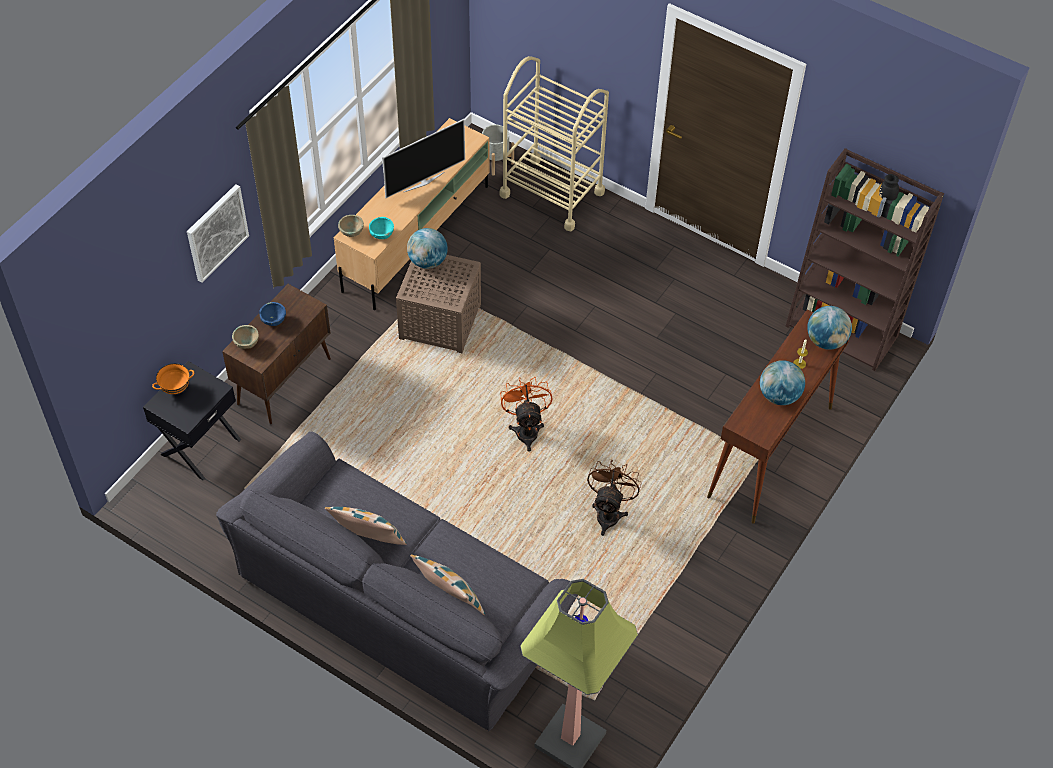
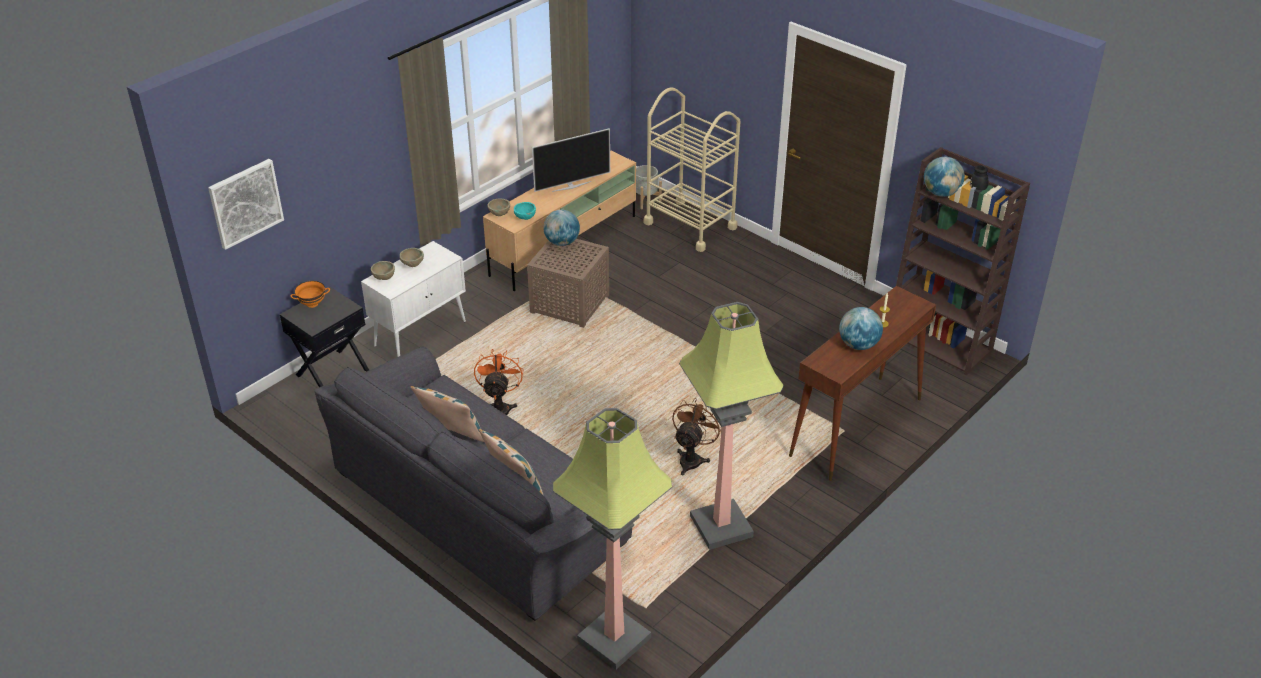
camera: 10 degrees right, 15 degrees down
picture [187,184,249,283] -> picture moved to [208,159,284,250]
brown cabinet [222,284,331,424] -> white cabinet [361,241,466,357]
blue bowl [259,302,286,326] -> beige bowl [400,248,424,267]
orange fan [500,377,552,452] -> orange fan moved to [474,349,524,415]
globe [807,306,852,350] -> globe moved to [924,157,965,197]
none -> floor lamp [679,302,784,550]

